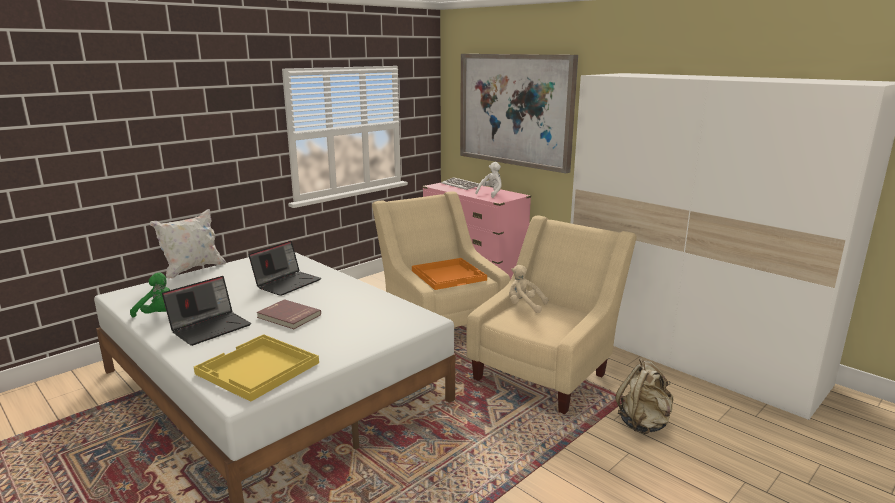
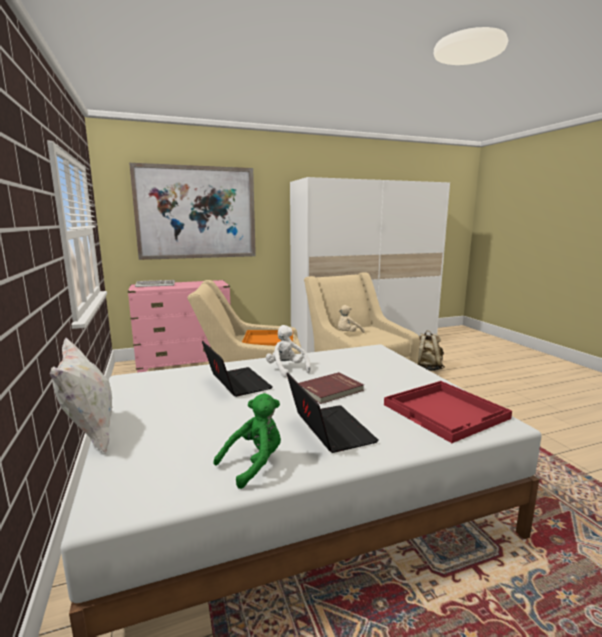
camera: 65 degrees left, 5 degrees down
yellow tray [194,334,319,402] -> red tray [384,381,512,443]
white plush toy [475,162,502,198] -> white plush toy moved to [266,325,311,377]

